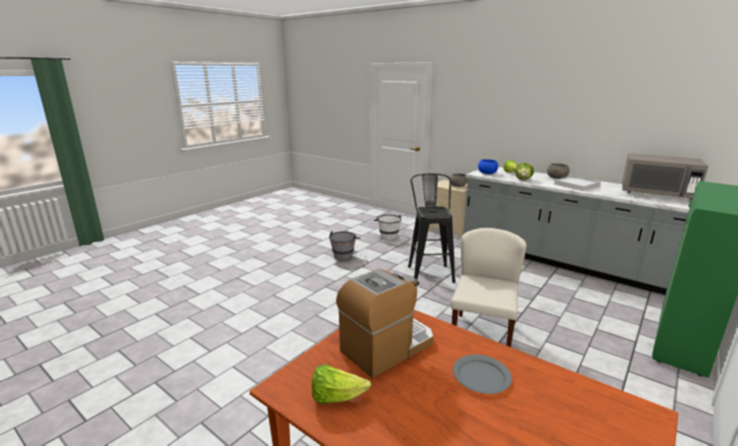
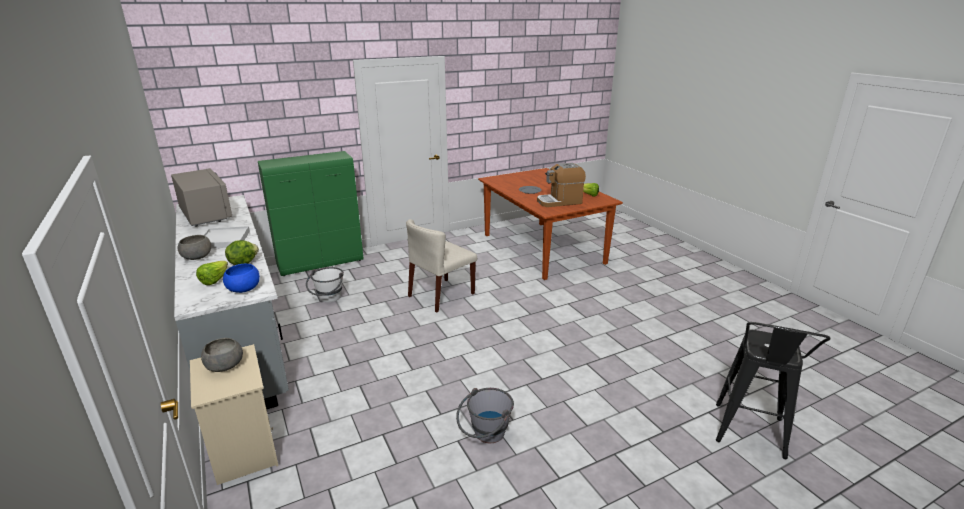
camera: 155 degrees left, 5 degrees up
white bucket [374,214,402,240] -> white bucket moved to [306,267,344,302]
black stool [408,173,455,283] -> black stool moved to [716,322,831,459]

